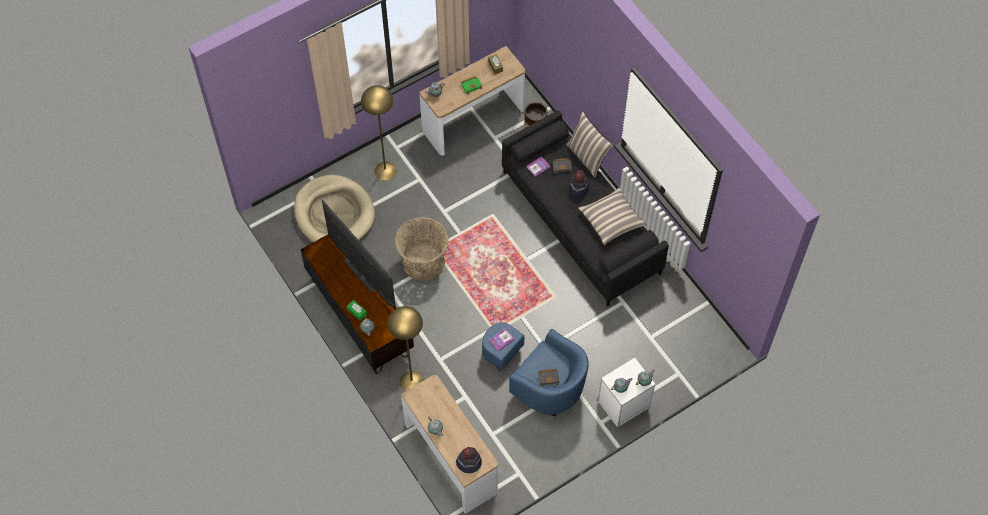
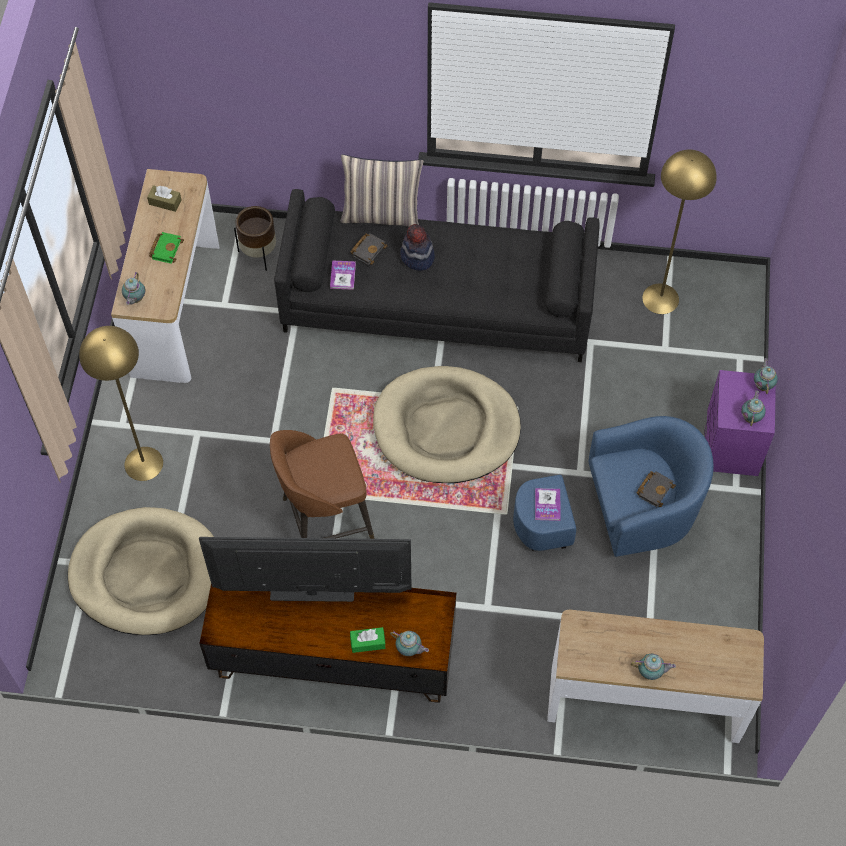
camera: 50 degrees left, 0 degrees up
yellow floor lamp [387,306,424,391] -> yellow floor lamp moved to [642,150,717,314]
basket [395,217,449,281] -> brown stool [270,430,375,539]
hat [456,447,482,473] -> none
pillow [578,188,647,245] -> none
white nightstand [598,358,656,428] -> purple nightstand [705,370,776,476]
none -> beige dog bed [373,366,521,483]

